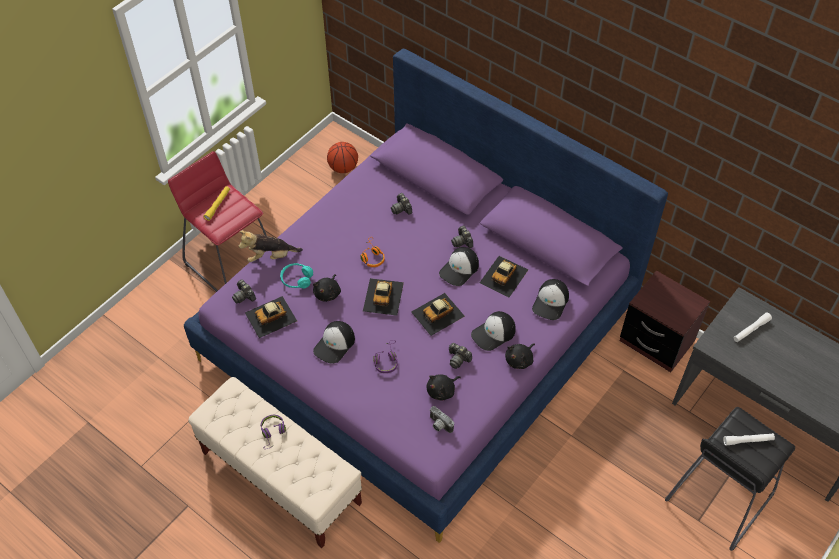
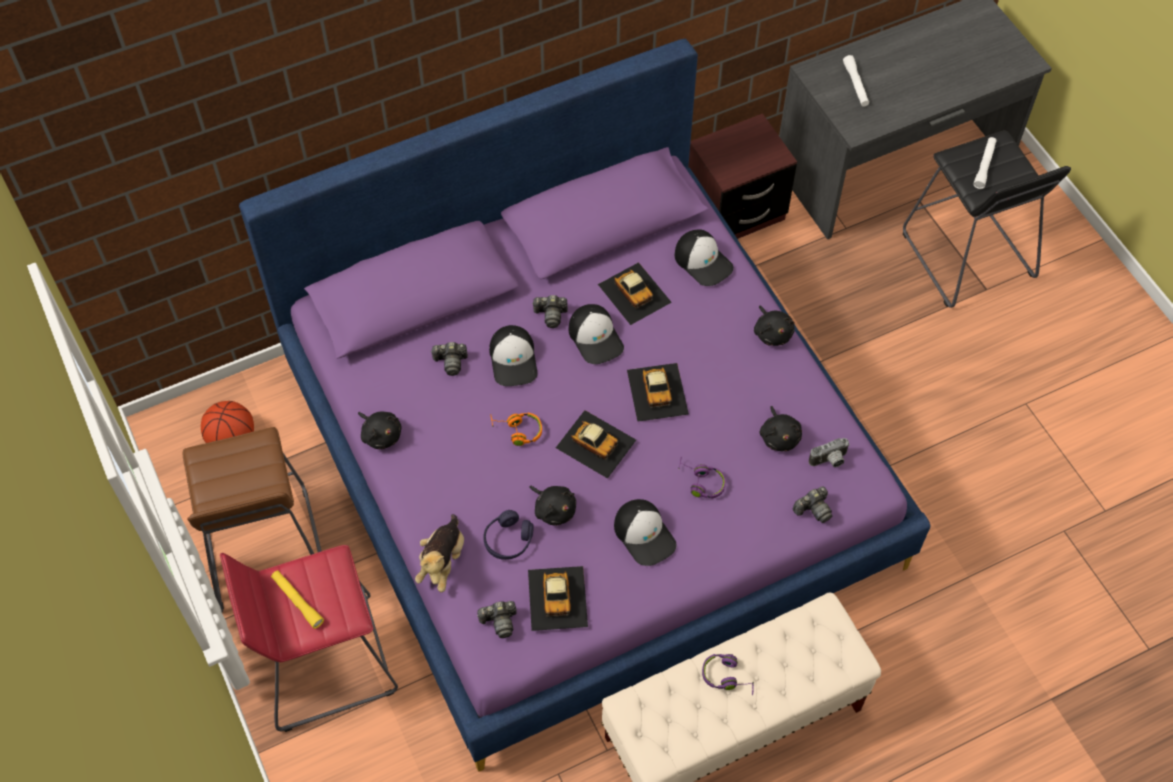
camera: 65 degrees left, 5 degrees up
turquoise headphones [280,263,313,288] -> purple headphones [483,510,534,560]
camera [449,343,472,369] -> camera moved to [793,486,832,523]
cap [471,311,516,351] -> cap moved to [489,325,537,386]
none -> brown stool [183,427,322,612]
none -> black plush toy [358,412,401,450]

